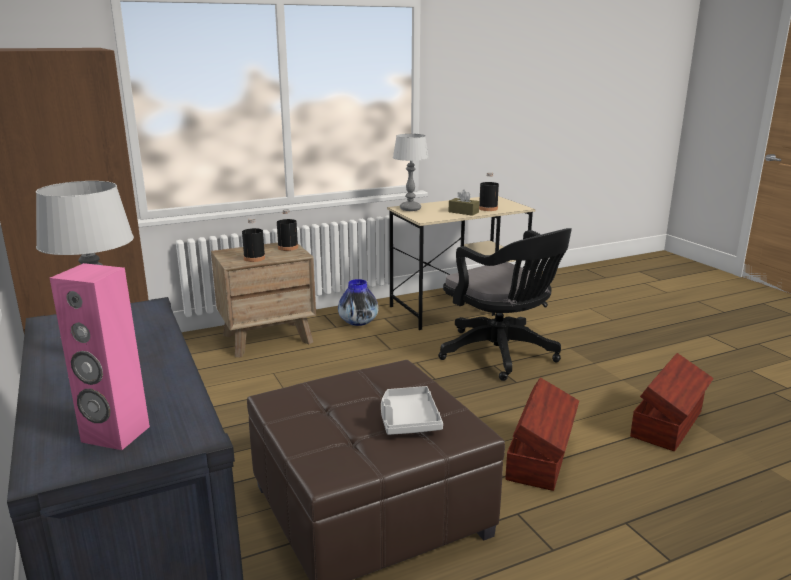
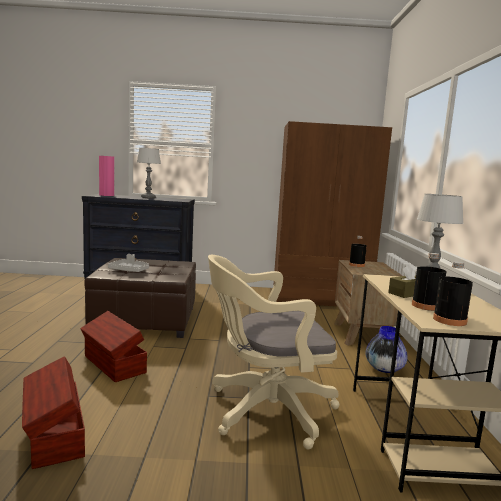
camera: 115 degrees right, 10 degrees down
black bottle [277,209,298,251] -> black bottle moved to [433,261,473,326]
black office chair [438,228,572,381] -> beige office chair [208,255,340,450]

